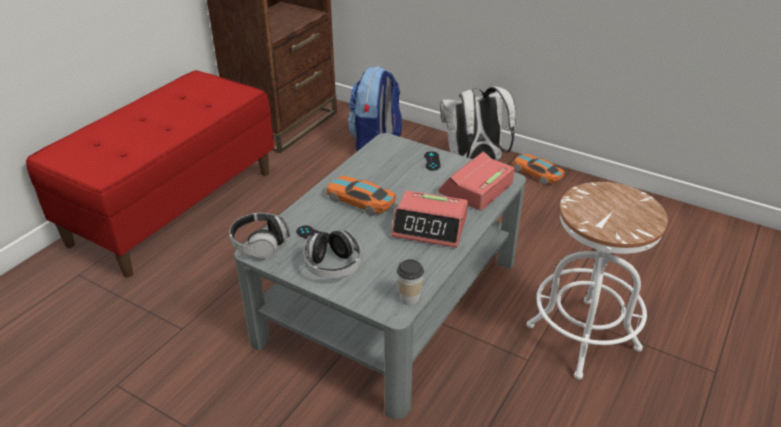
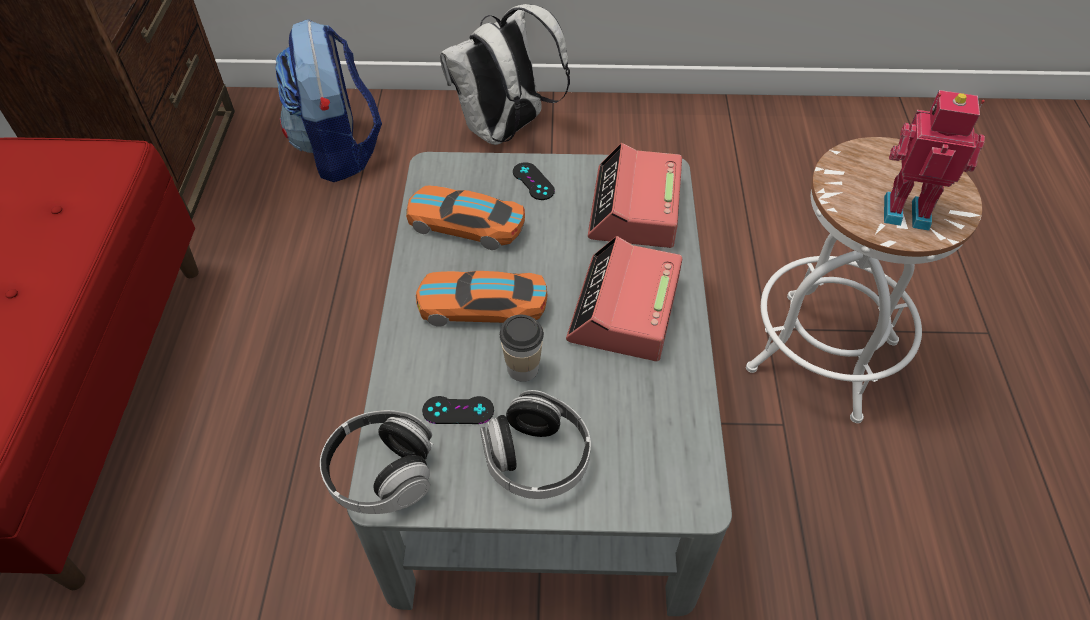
camera: 30 degrees left, 15 degrees up
alarm clock [391,191,468,248] -> alarm clock turned 120 degrees clockwise [566,236,683,361]
cup [397,259,424,305] -> cup moved to [500,315,544,382]
toy car [513,154,565,185] -> toy car moved to [406,186,525,250]
none -> toy robot [884,90,985,231]

